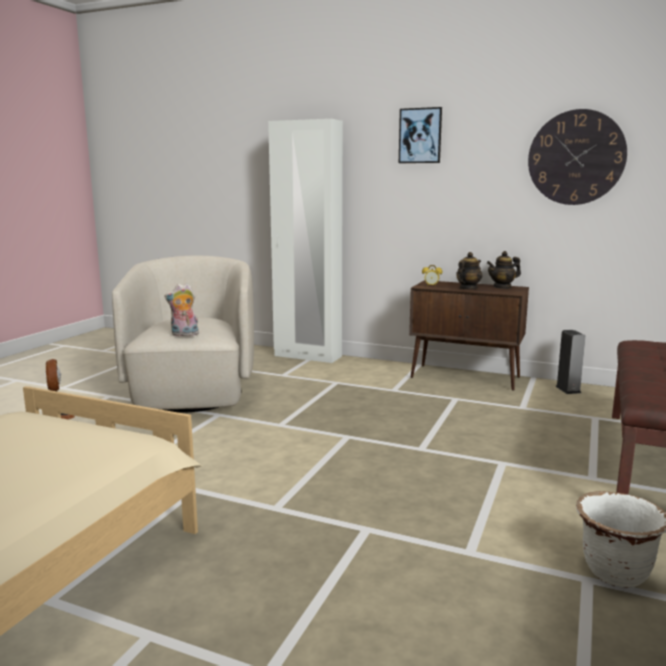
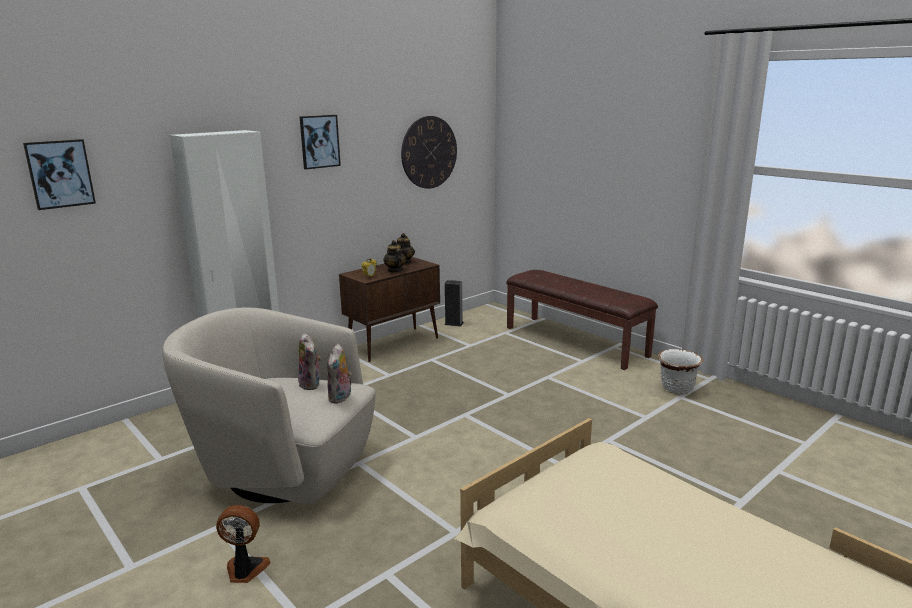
camera: 65 degrees left, 5 degrees up
none -> picture [23,139,96,210]
none -> plush toy [298,333,321,390]

